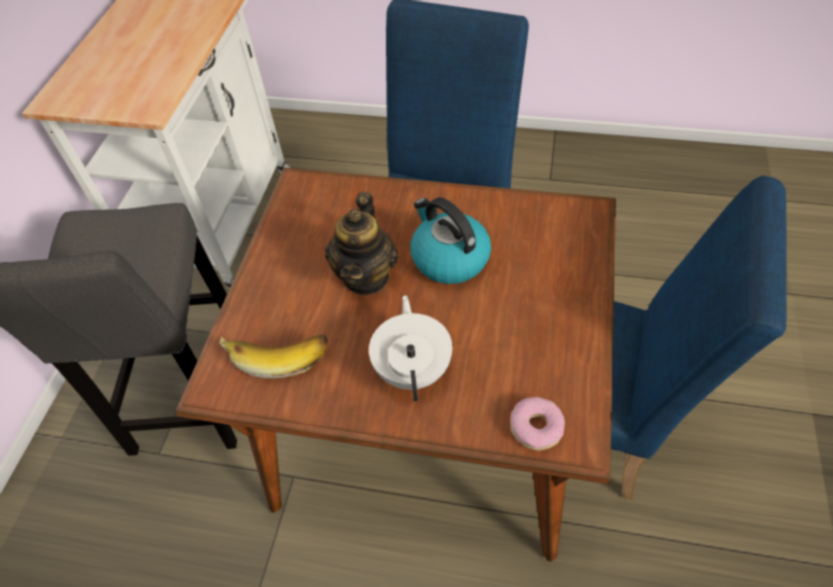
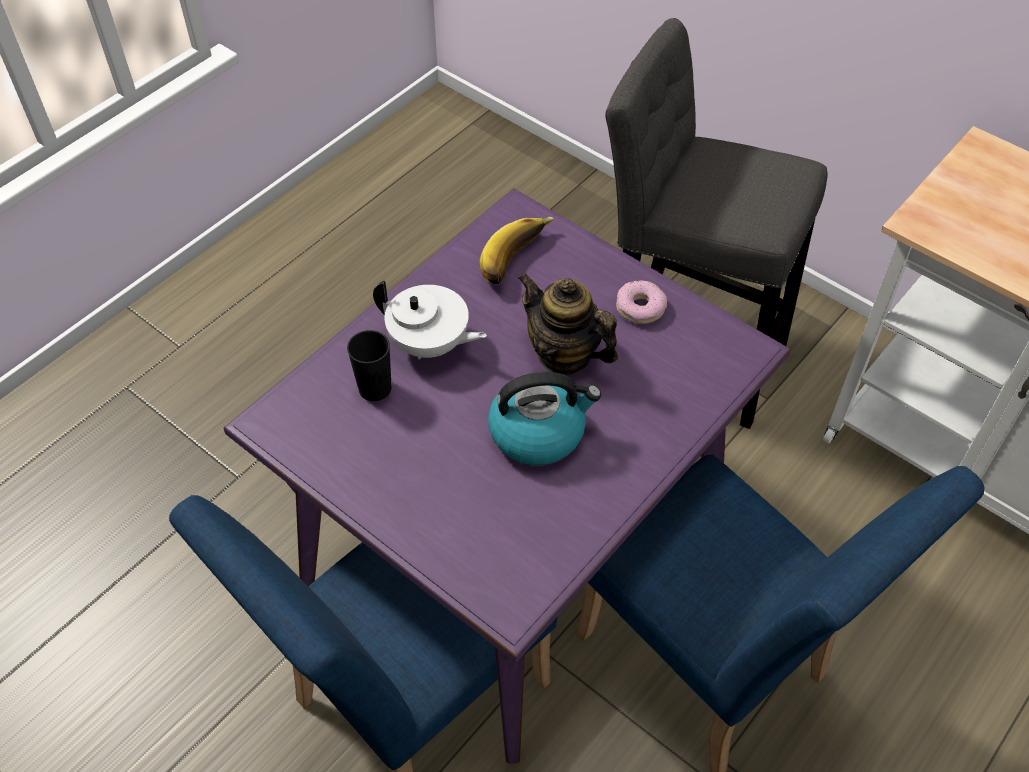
camera: 115 degrees right, 0 degrees up
brown dining table [175,168,616,562] -> purple dining table [224,188,791,764]
donut [510,397,565,450] -> donut moved to [616,280,667,324]
none -> black cup [347,330,391,401]

